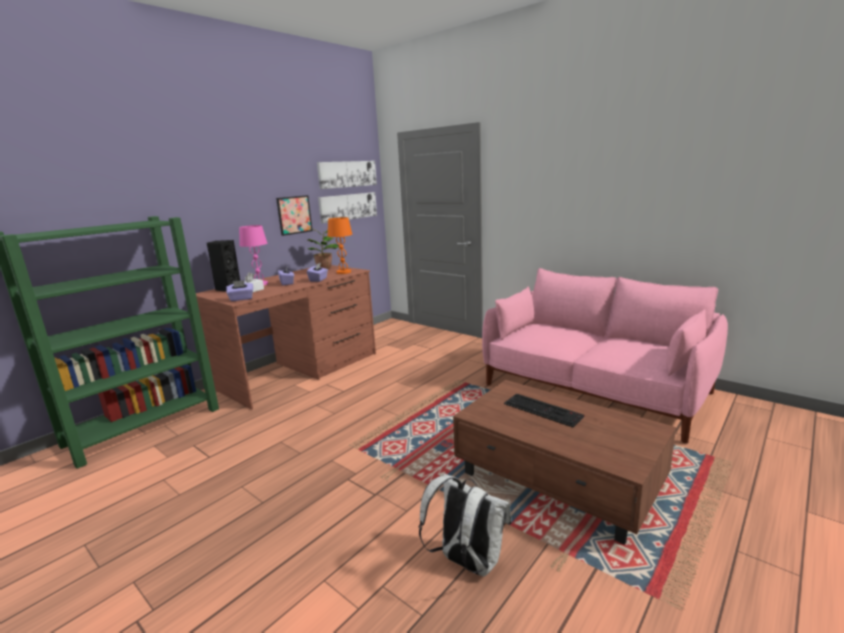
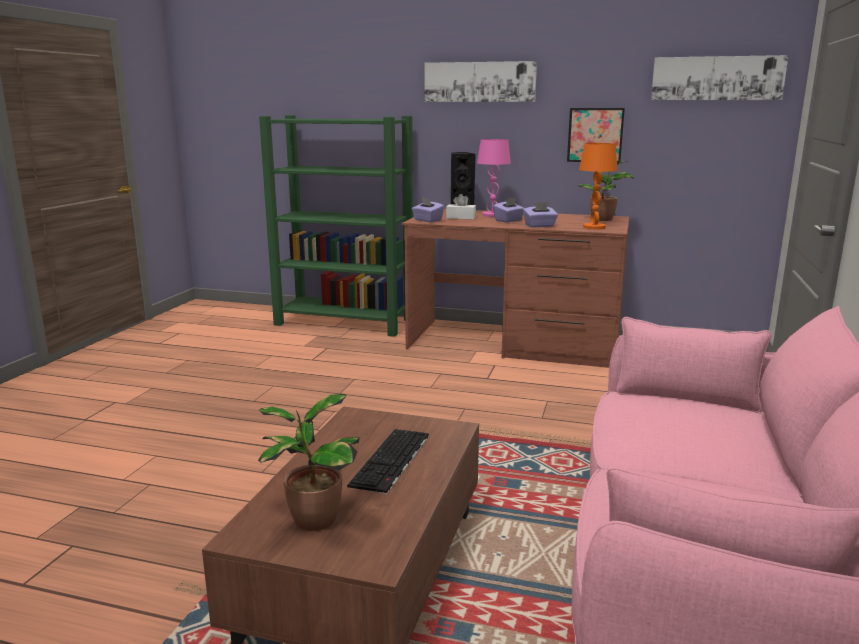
camera: 65 degrees right, 0 degrees up
picture [318,192,377,223] -> picture moved to [425,61,537,102]
white backpack [419,474,511,577] -> none
none -> potted plant [258,394,360,531]

